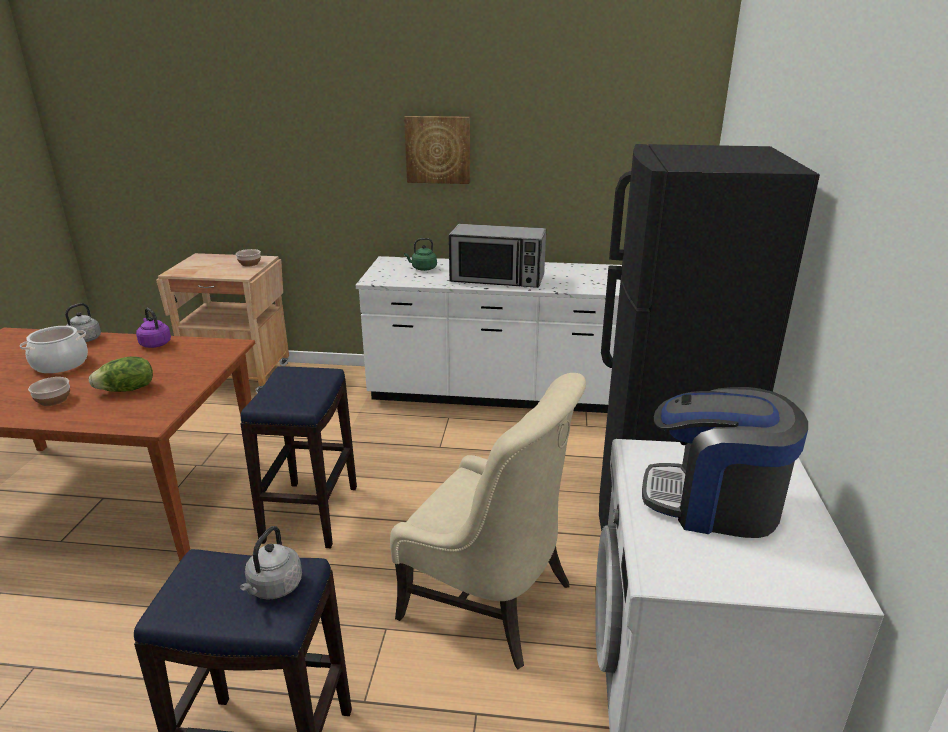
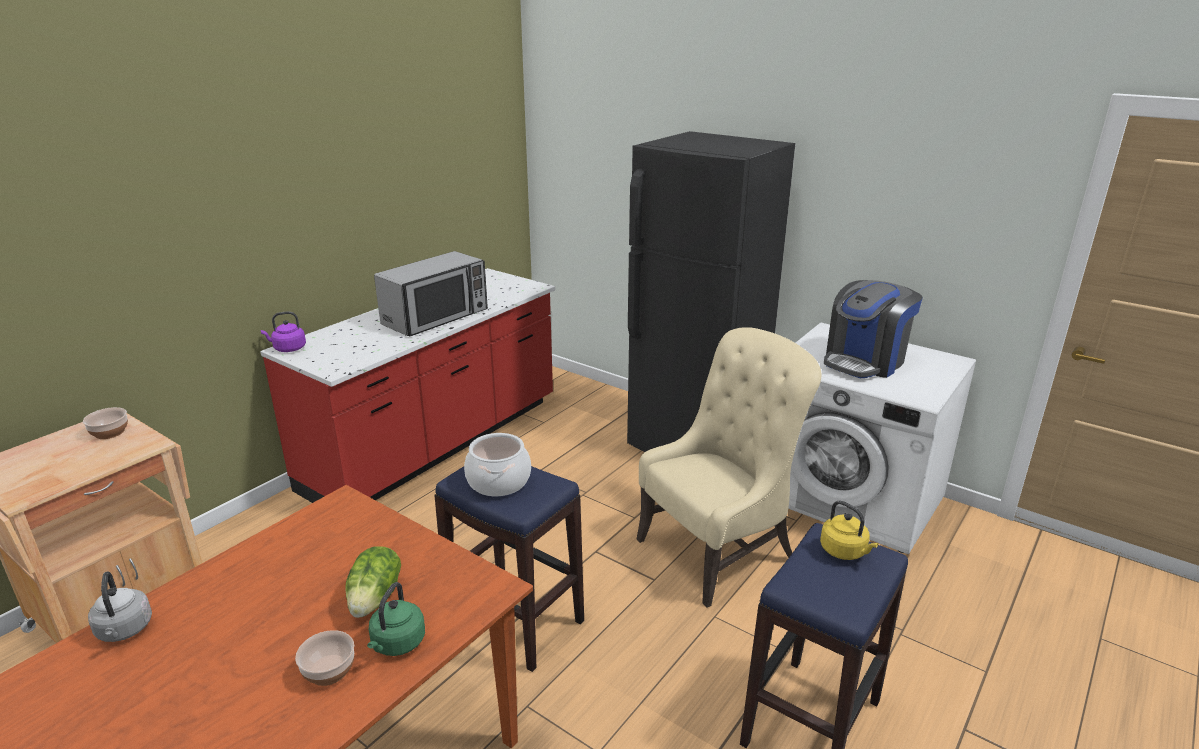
camera: 60 degrees left, 0 degrees up
cooking pot [20,326,88,373] -> cooking pot moved to [464,433,531,496]
purple kettle [136,308,171,348] -> purple kettle moved to [261,312,306,352]
grey kettle [240,526,302,600] -> yellow kettle [820,500,878,560]
white counter [356,256,622,413] -> red counter [260,268,555,503]
picture [404,116,470,184] -> none
green kettle [404,238,437,271] -> green kettle moved to [367,582,425,656]

